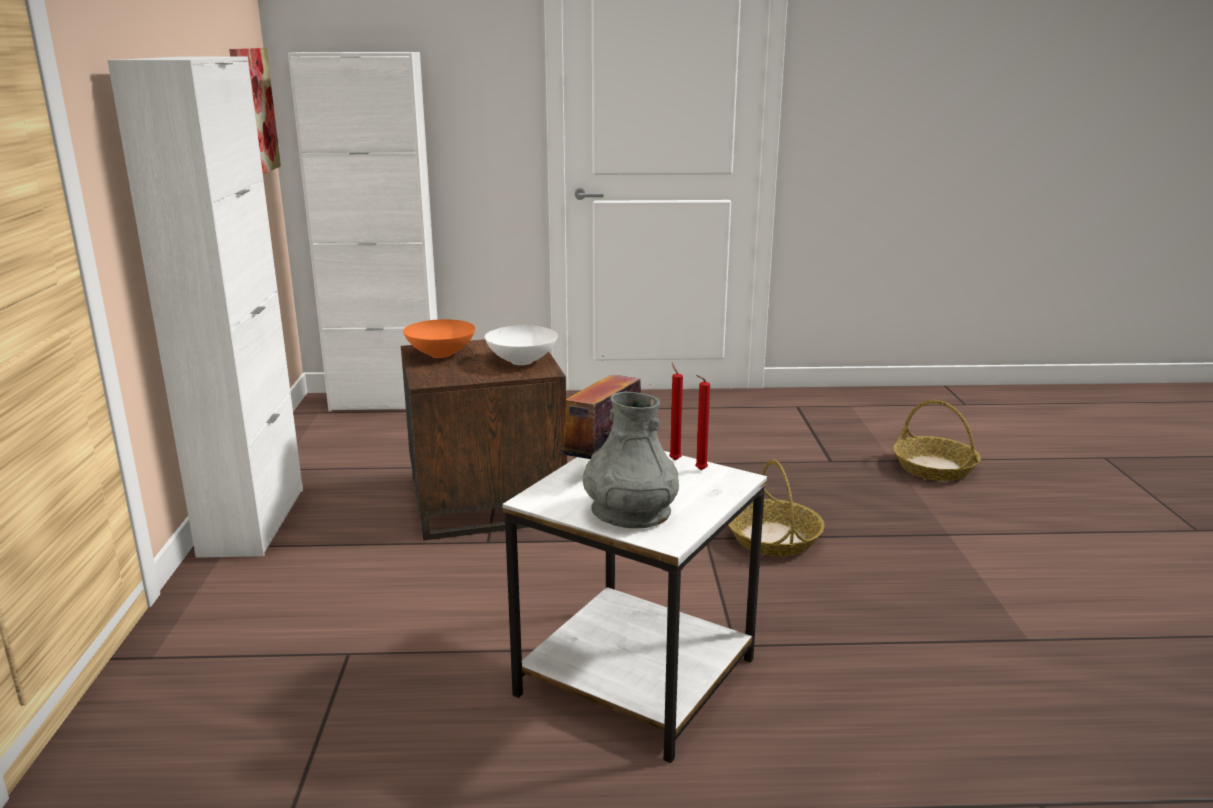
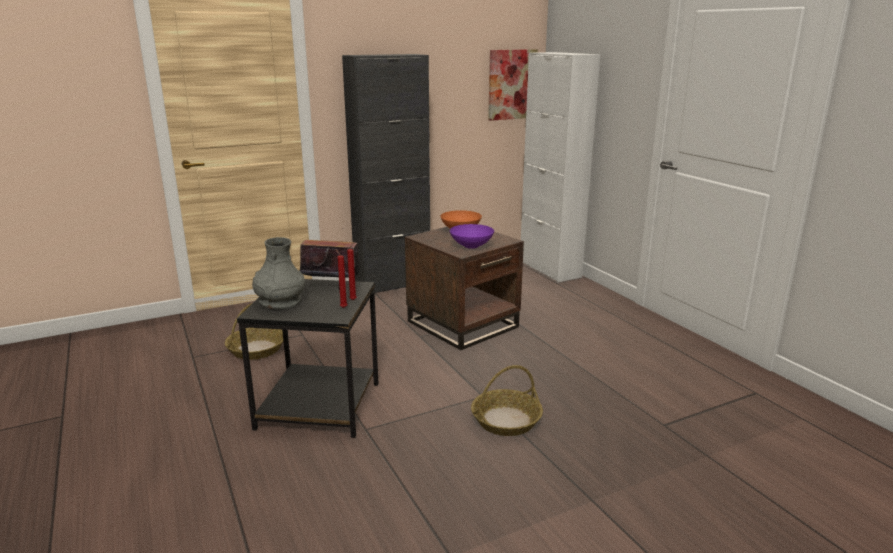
camera: 65 degrees right, 0 degrees up
white cabinet [107,57,303,558] -> black cabinet [342,54,430,293]
white bowl [485,325,558,365] -> purple bowl [450,224,494,249]
white side table [503,451,767,763] -> black side table [237,279,379,438]
basket [893,400,981,481] -> basket moved to [225,303,283,360]

